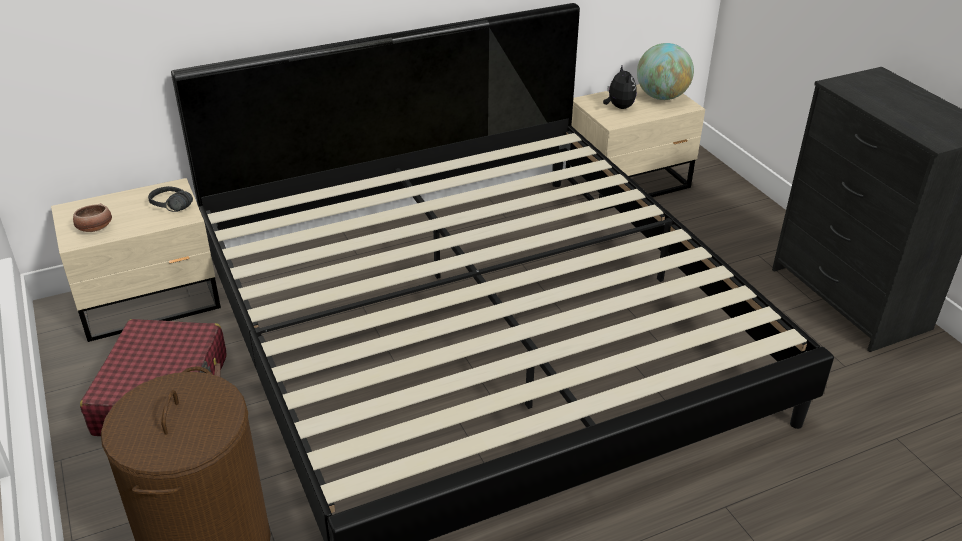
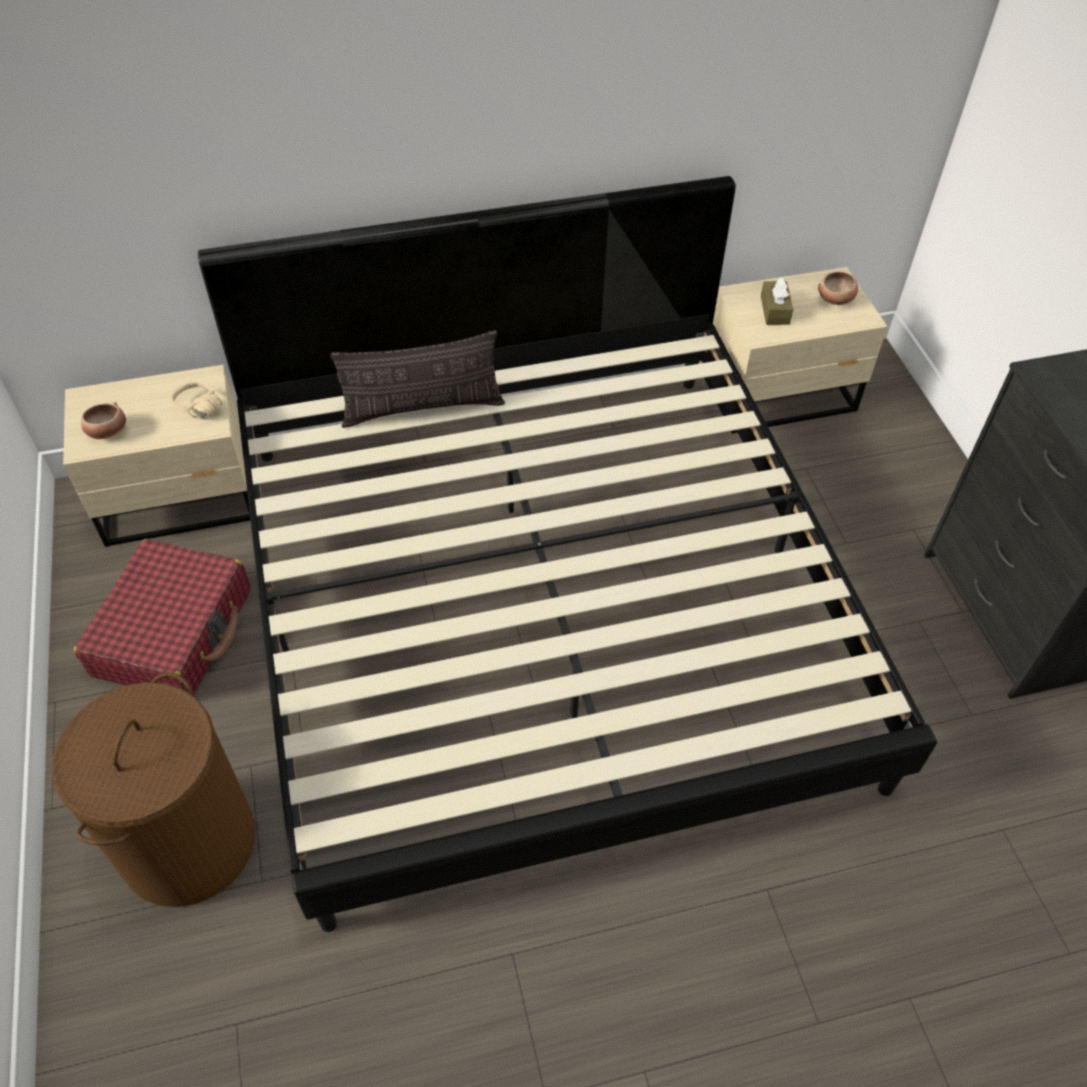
camera: 10 degrees right, 15 degrees up
black headphones [148,186,193,212] -> beige headphones [171,382,222,418]
plush toy [603,64,637,109] -> brown tissue box [761,277,793,325]
globe [637,43,694,100] -> bowl [818,271,858,305]
none -> pillow [330,330,505,428]

